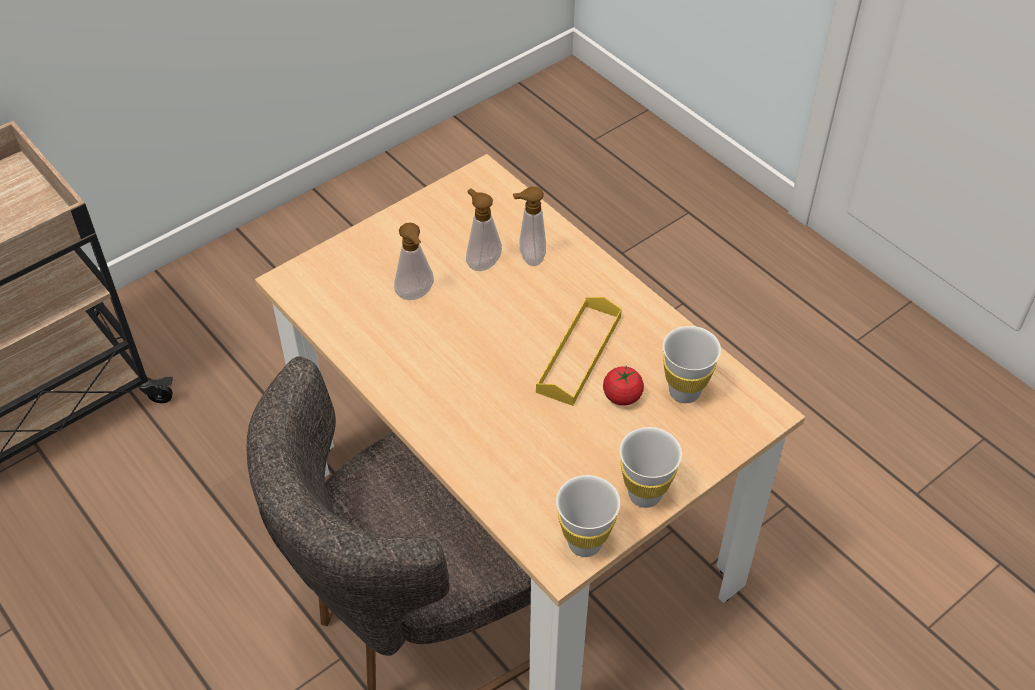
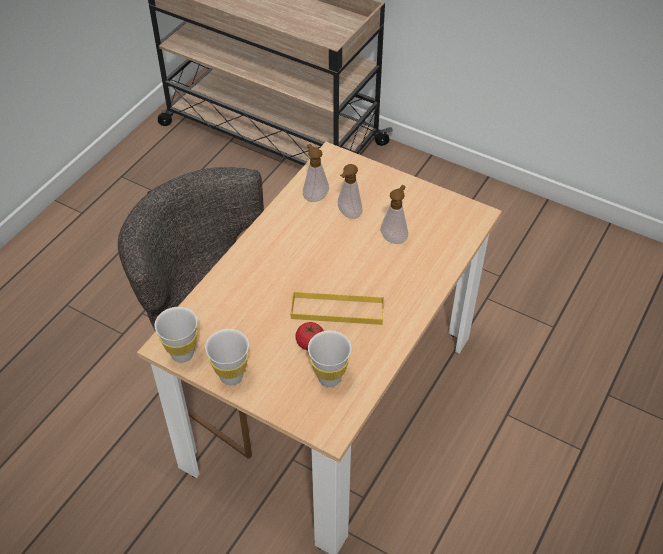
camera: 70 degrees right, 0 degrees up
soap dispenser [513,186,546,266] -> soap dispenser moved to [303,144,329,202]

